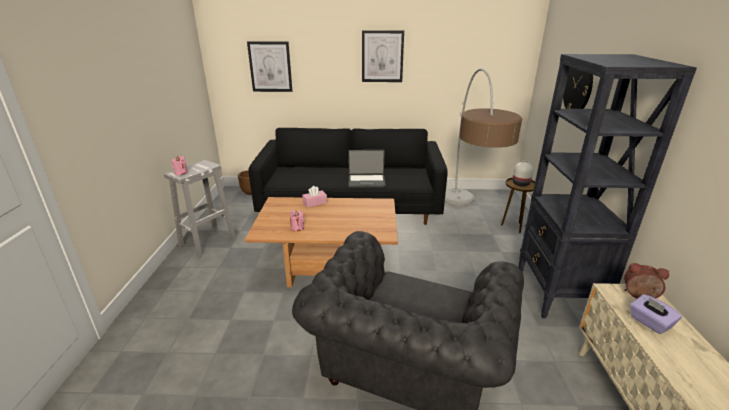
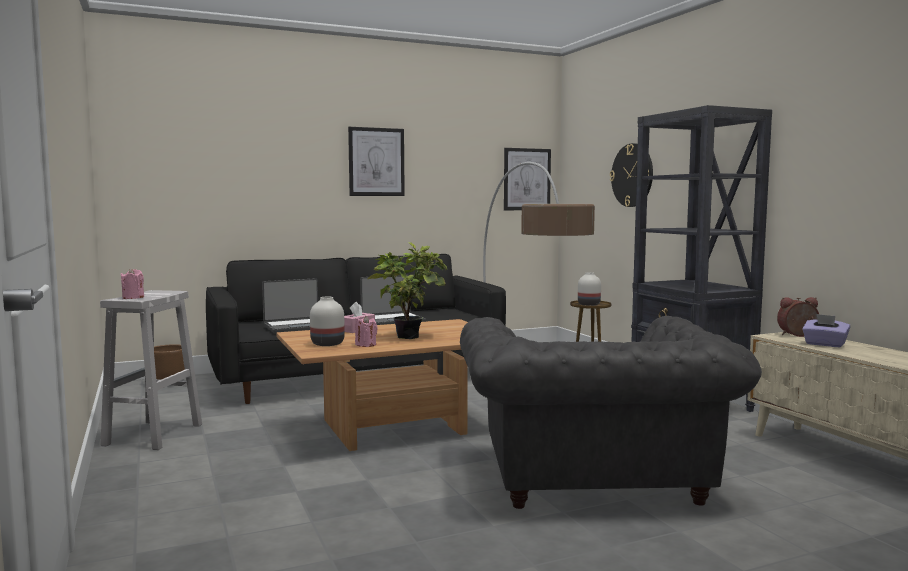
camera: 25 degrees left, 20 degrees down
picture [247,41,292,92] -> picture moved to [504,148,551,210]
none -> laptop [262,278,318,333]
none -> white vase [310,297,345,346]
none -> potted plant [367,242,448,339]

